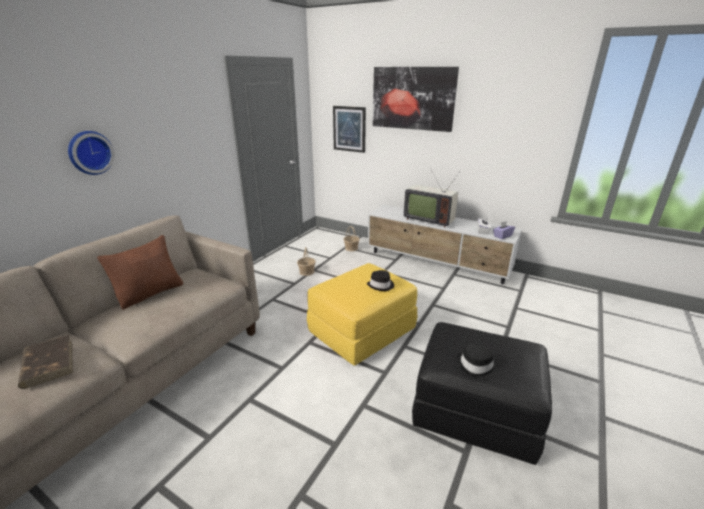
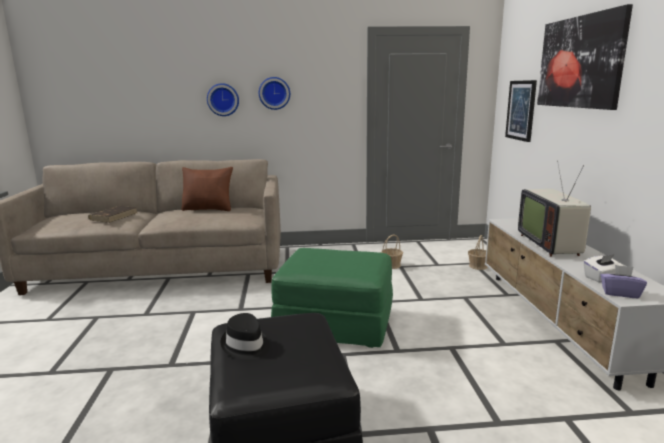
camera: 55 degrees right, 10 degrees down
yellow ottoman [307,263,417,366] -> green ottoman [271,248,393,348]
black hat [367,270,394,291] -> none
none -> wall clock [259,77,290,110]

